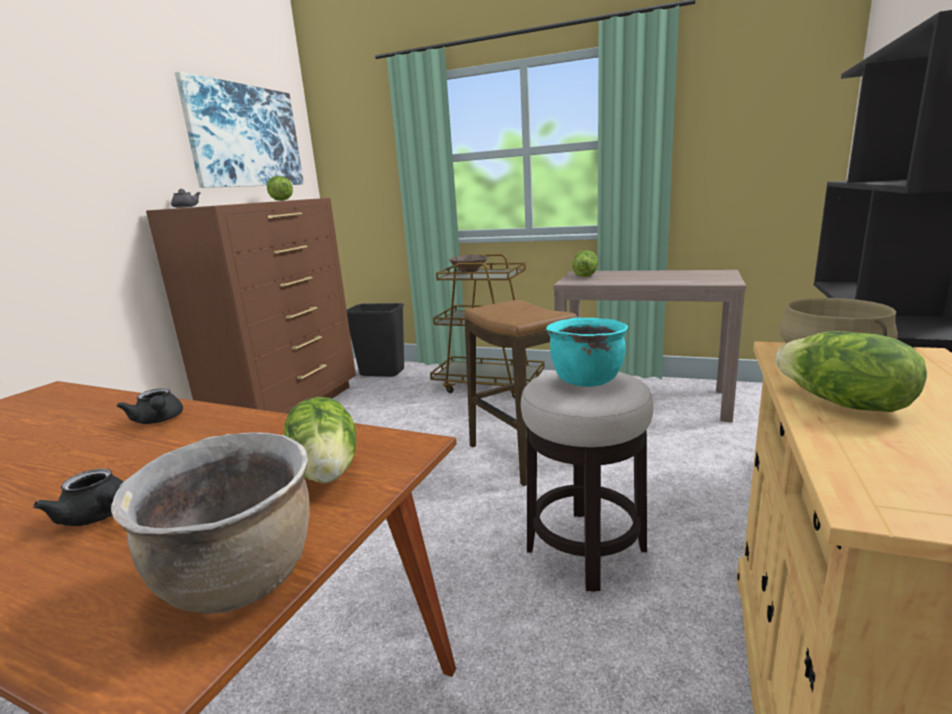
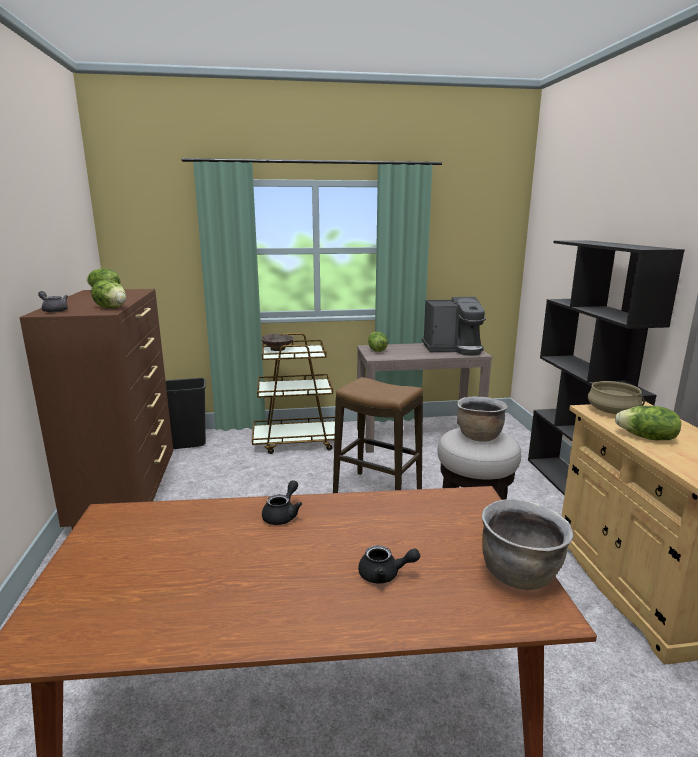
camera: 30 degrees left, 0 degrees up
black teapot [117,388,183,424] -> black teapot turned 90 degrees counterclockwise [262,480,302,525]
picture [175,71,304,188] -> none
lettuce [284,397,356,484] -> lettuce moved to [91,280,126,308]
turquoise cooking pot [546,318,628,387] -> brown cooking pot [457,396,508,442]
none -> coffee machine [422,297,486,356]

